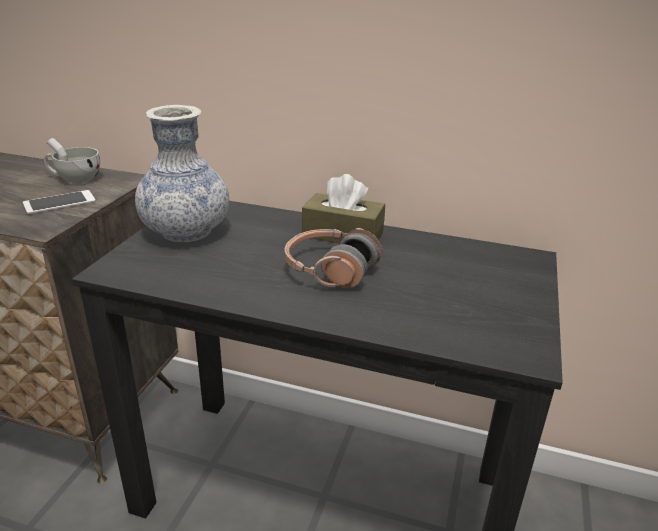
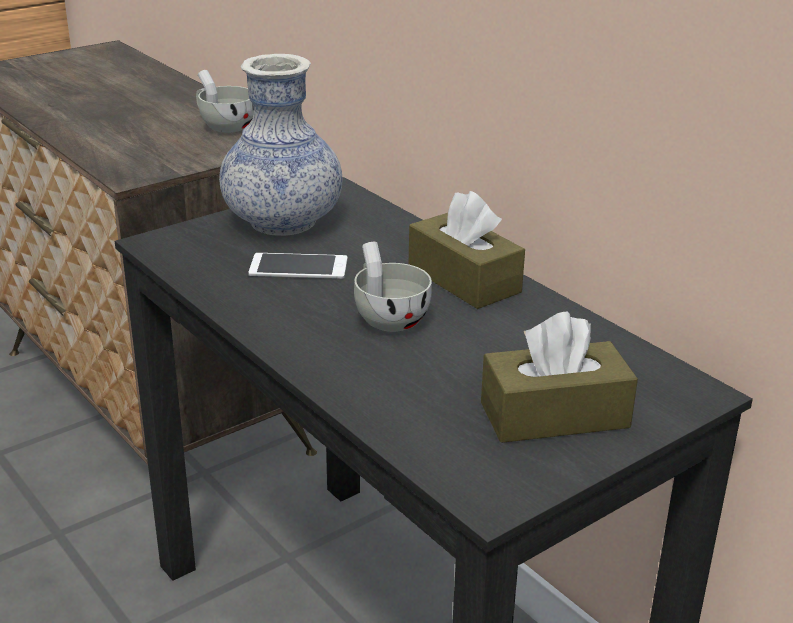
camera: 35 degrees right, 0 degrees up
phone [23,190,96,214] -> phone moved to [249,253,347,279]
headphones [285,228,383,288] -> white cup [354,242,432,332]
none -> brown tissue box [481,311,638,443]

